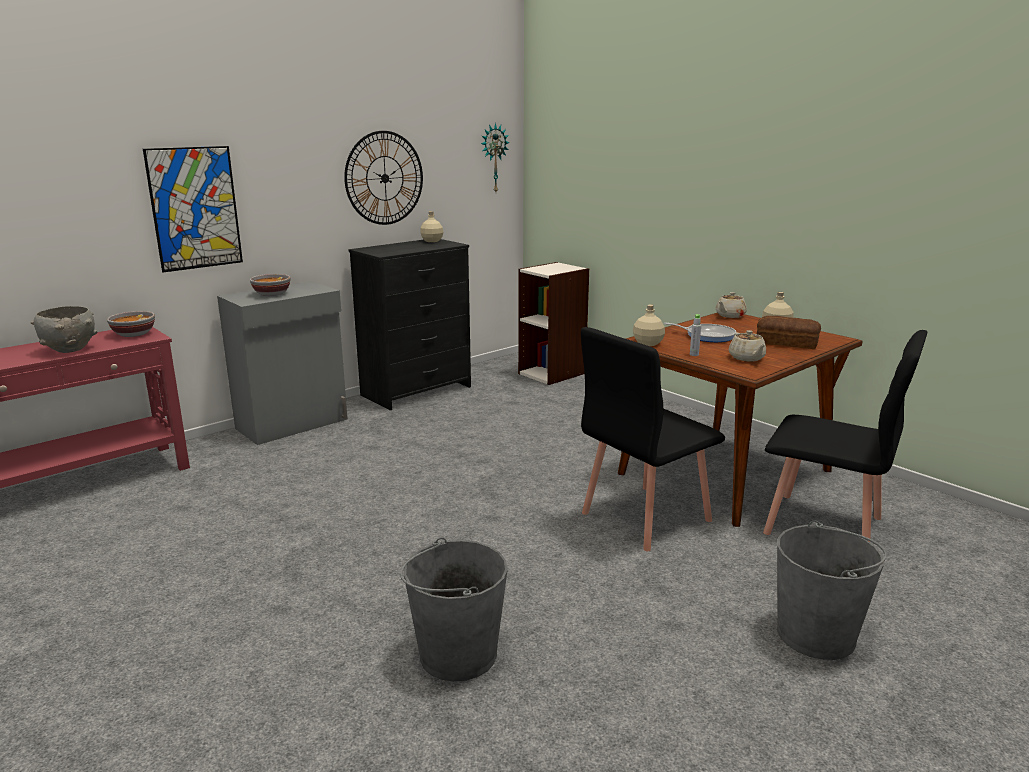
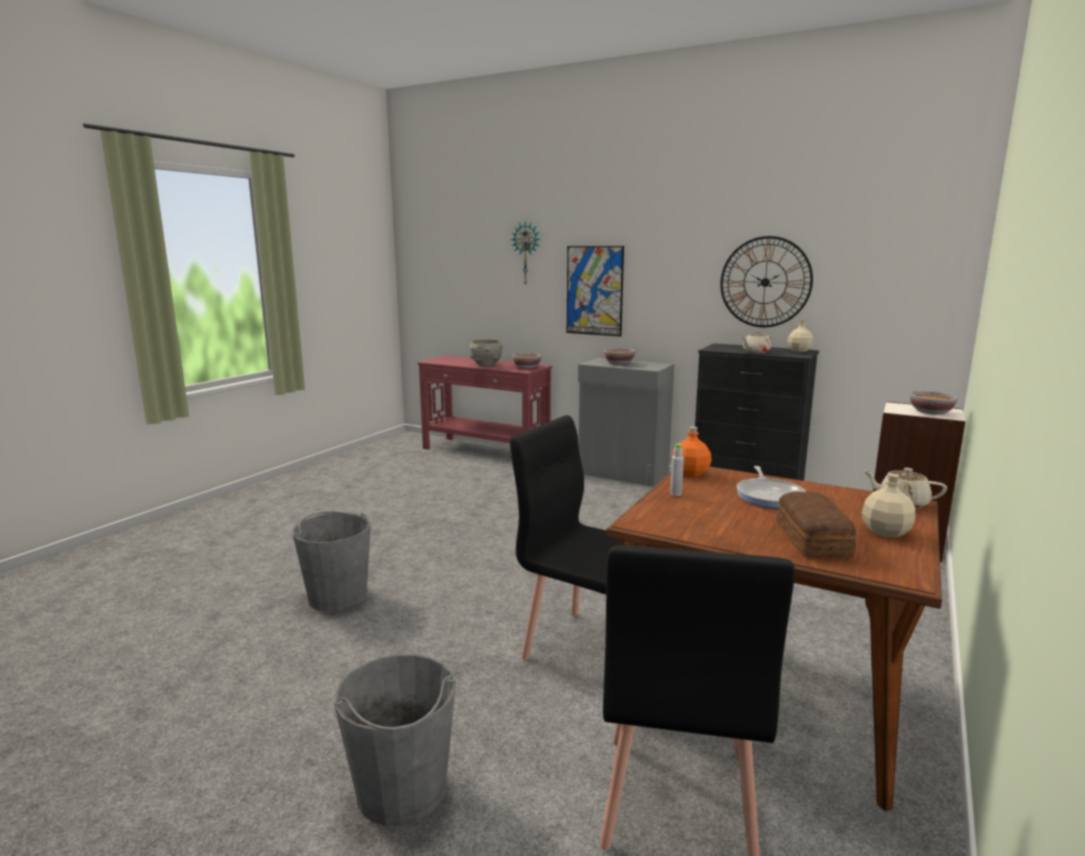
camera: 70 degrees right, 5 degrees down
wall clock [481,123,510,192] -> wall clock moved to [511,221,540,286]
beige bottle [633,305,665,346] -> orange bottle [672,426,712,477]
beige teapot [729,330,766,362] -> beige teapot moved to [742,331,772,353]
none -> bowl [910,391,958,415]

